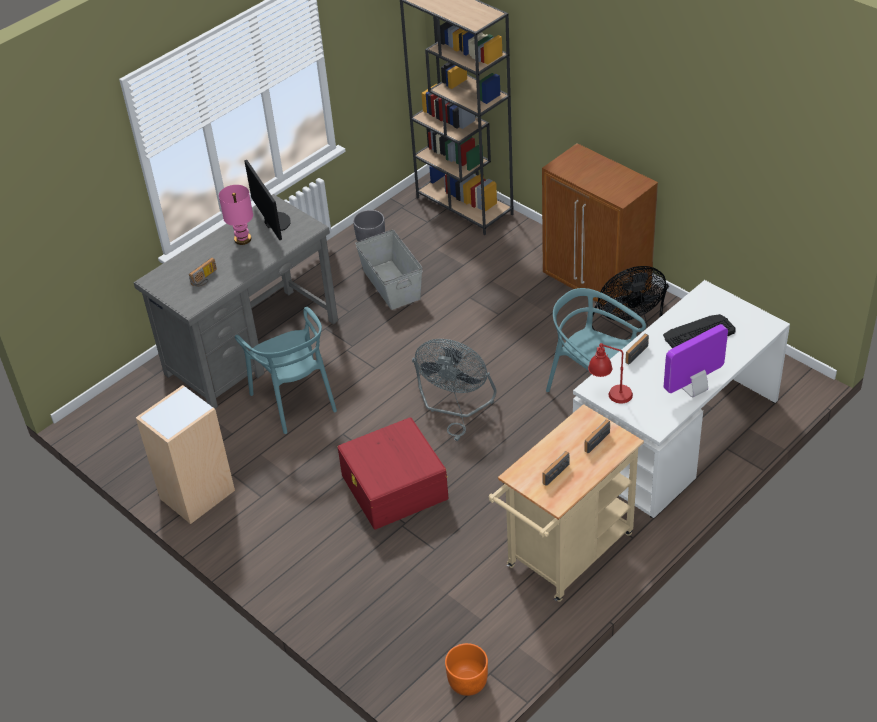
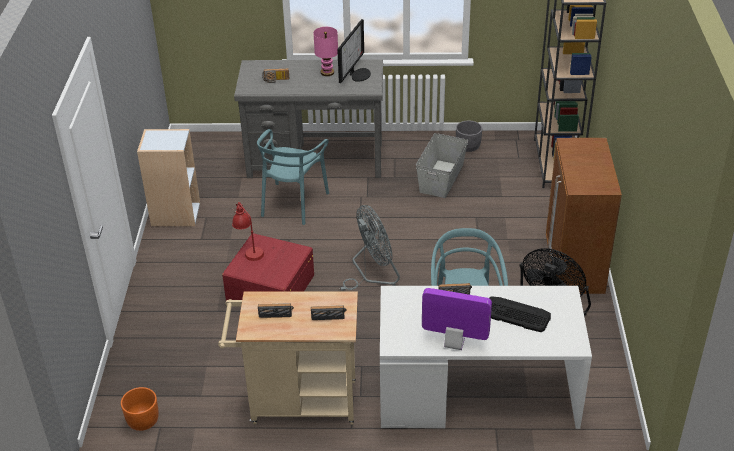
camera: 45 degrees right, 5 degrees down
red table lamp [588,343,633,404] -> red table lamp moved to [232,202,264,261]

